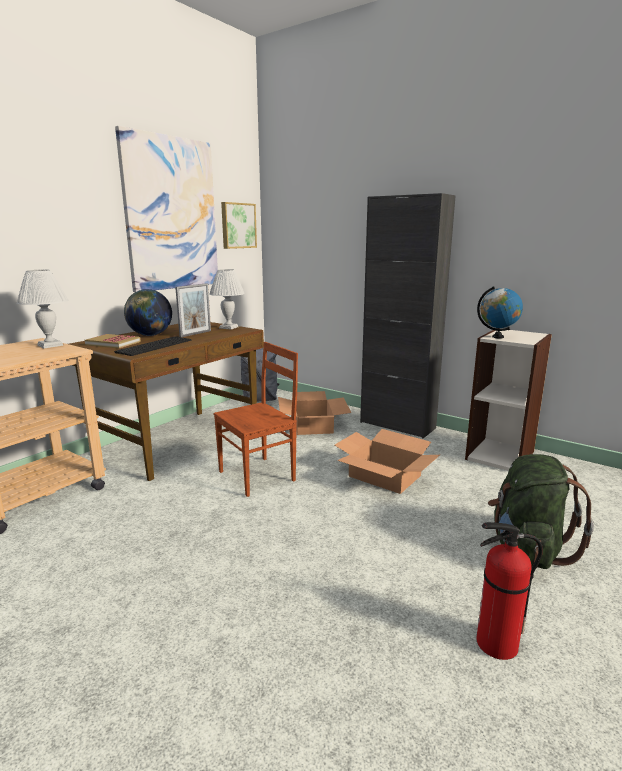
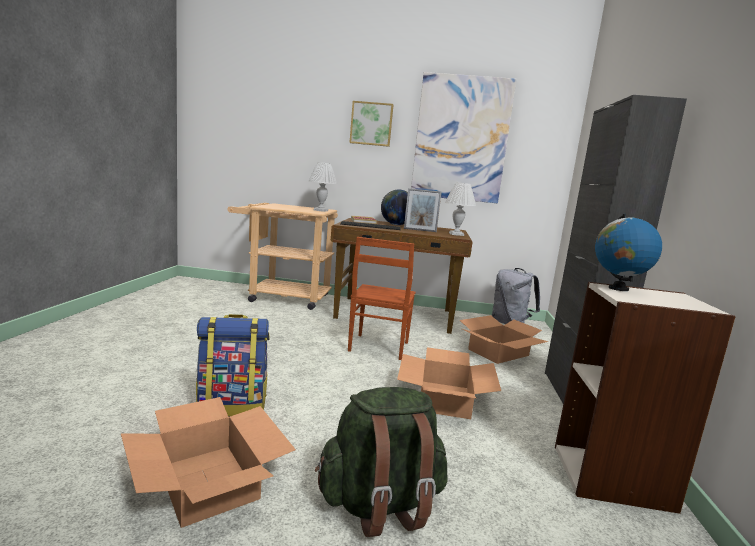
camera: 60 degrees right, 5 degrees down
brown chair [213,342,298,497] -> brown chair turned 75 degrees clockwise [348,237,415,360]
picture [221,202,257,249] -> picture moved to [349,101,393,147]
fire extinguisher [476,522,543,660] -> cardboard box [121,397,296,528]
none -> backpack [196,314,270,417]

